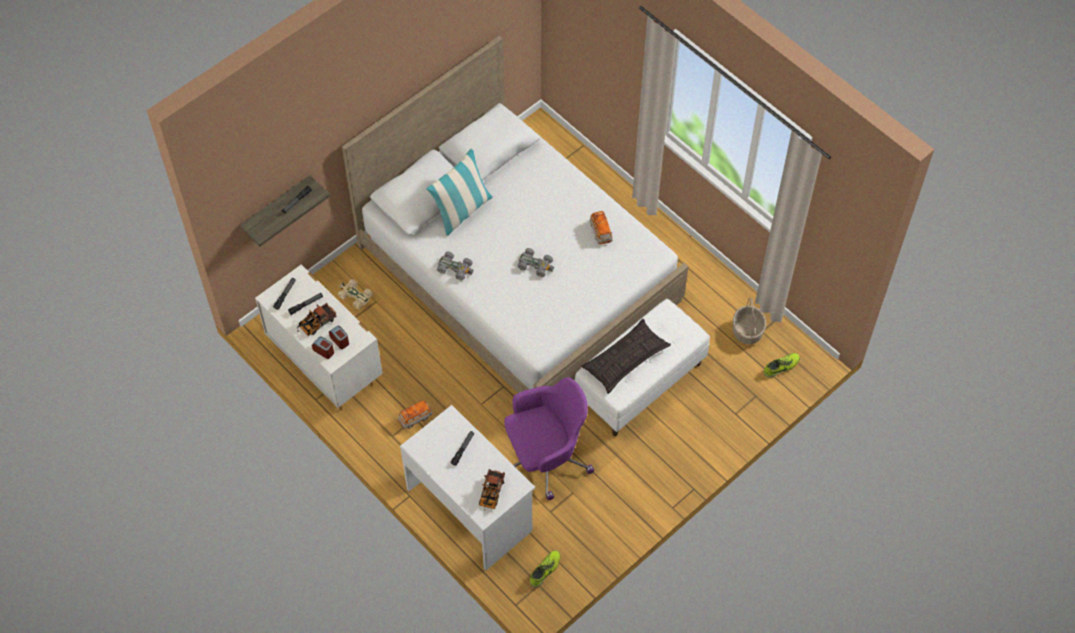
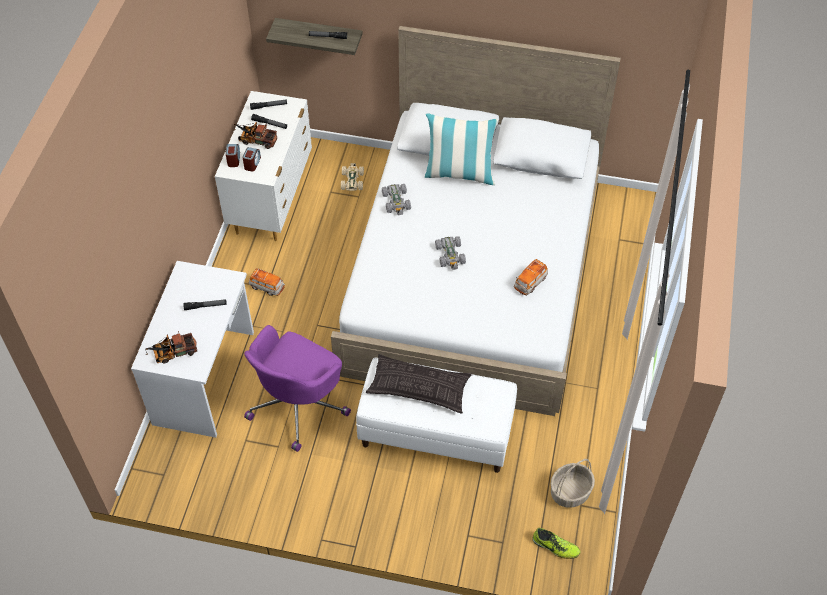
camera: 55 degrees right, 5 degrees down
purple office chair [504,377,594,500] -> purple office chair turned 90 degrees clockwise [244,325,351,452]
shoe [530,550,560,587] -> none

